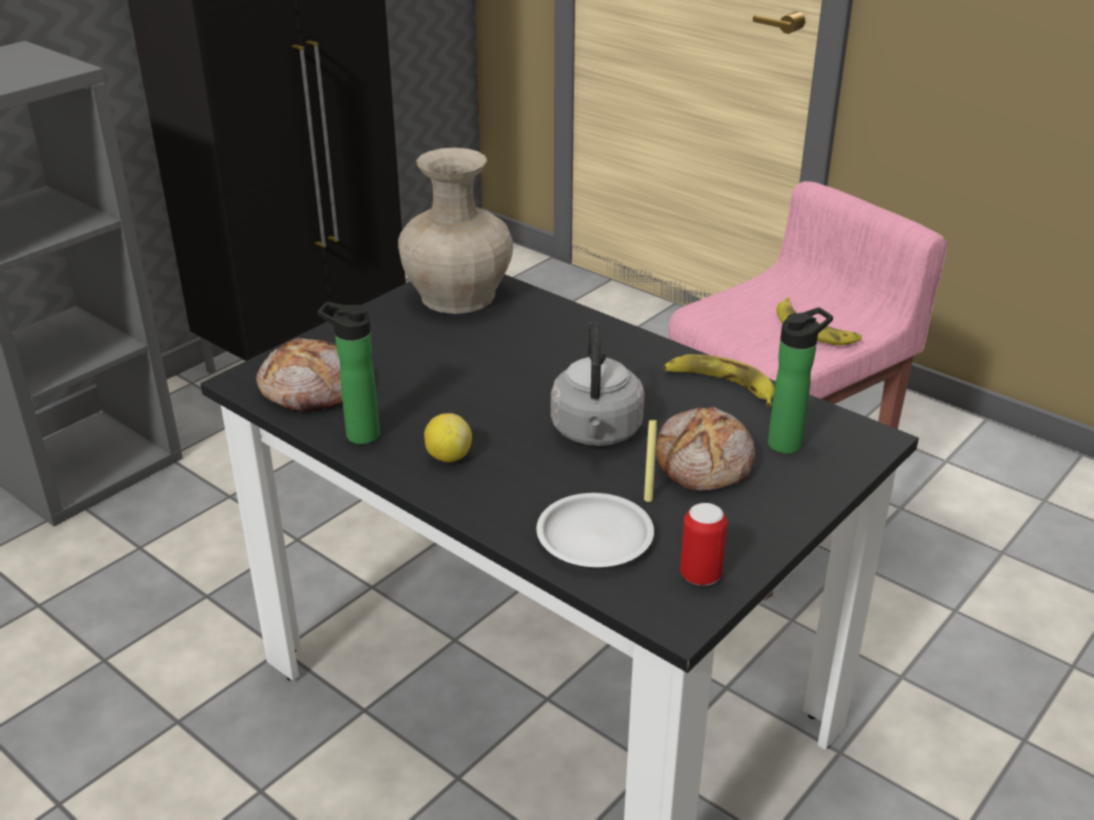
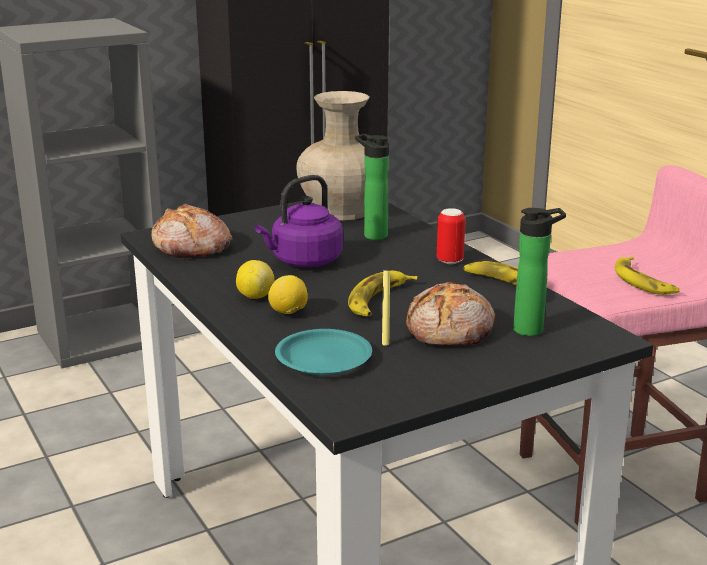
camera: 20 degrees right, 10 degrees down
bottle [318,302,380,444] -> bottle moved to [355,134,389,240]
white plate [536,493,654,567] -> turquoise plate [275,329,372,375]
grey kettle [551,321,645,446] -> banana [348,271,418,316]
can [680,503,727,586] -> can moved to [437,208,465,264]
none -> purple kettle [255,175,343,267]
none -> lemon [268,275,308,314]

